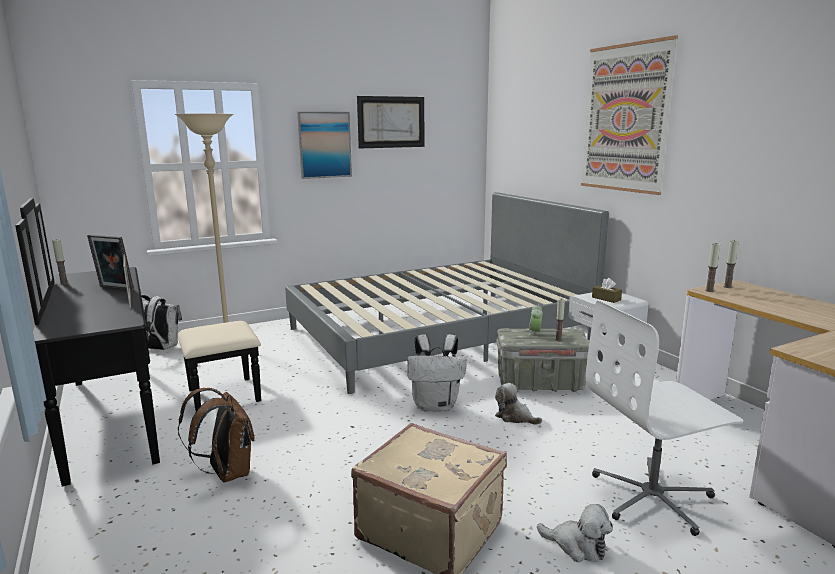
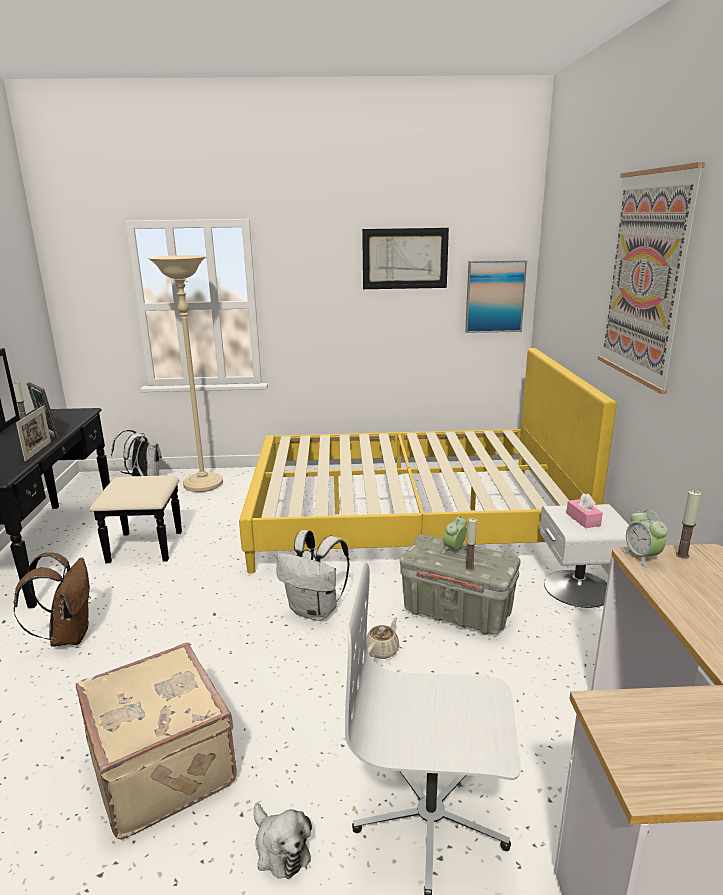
camera: 25 degrees right, 5 degrees up
grey bed [285,192,609,394] -> yellow bed [239,348,617,573]
picture [297,112,352,179] -> picture moved to [465,260,527,333]
plush toy [495,383,542,425] -> beige teapot [366,617,399,659]
brown tissue box [592,278,622,303] -> pink tissue box [566,493,603,528]
candle [705,243,720,292] -> alarm clock [622,510,668,568]

